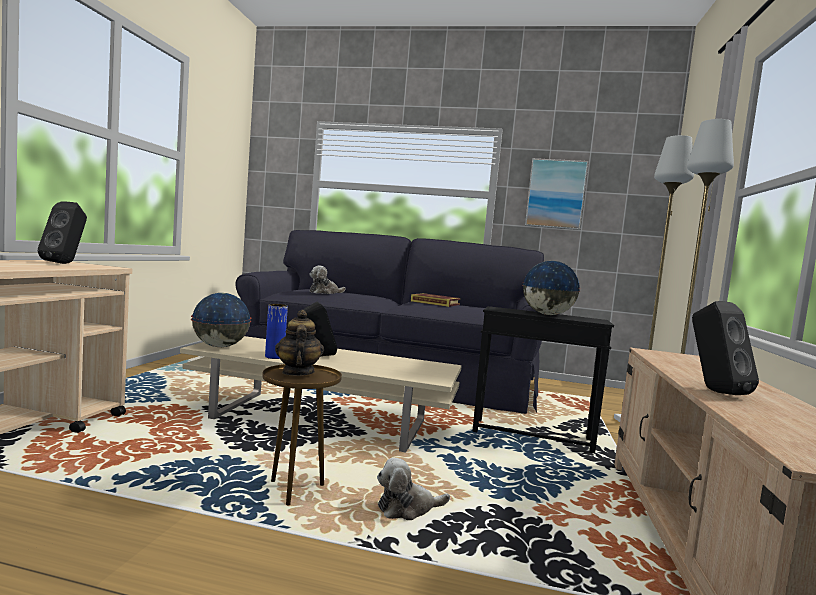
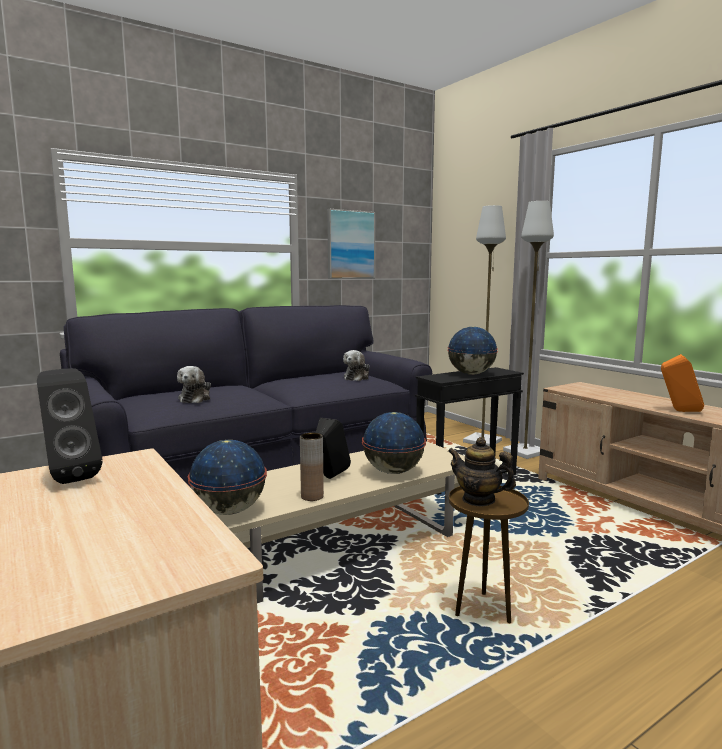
camera: 45 degrees left, 5 degrees up
blue vase [265,304,288,359] -> brown vase [300,433,324,501]
plush toy [377,458,450,520] -> plush toy moved to [343,350,370,381]
book [411,293,460,307] -> none
black speaker [692,301,759,395] -> orange speaker [661,354,704,412]
none -> globe [362,412,426,474]

